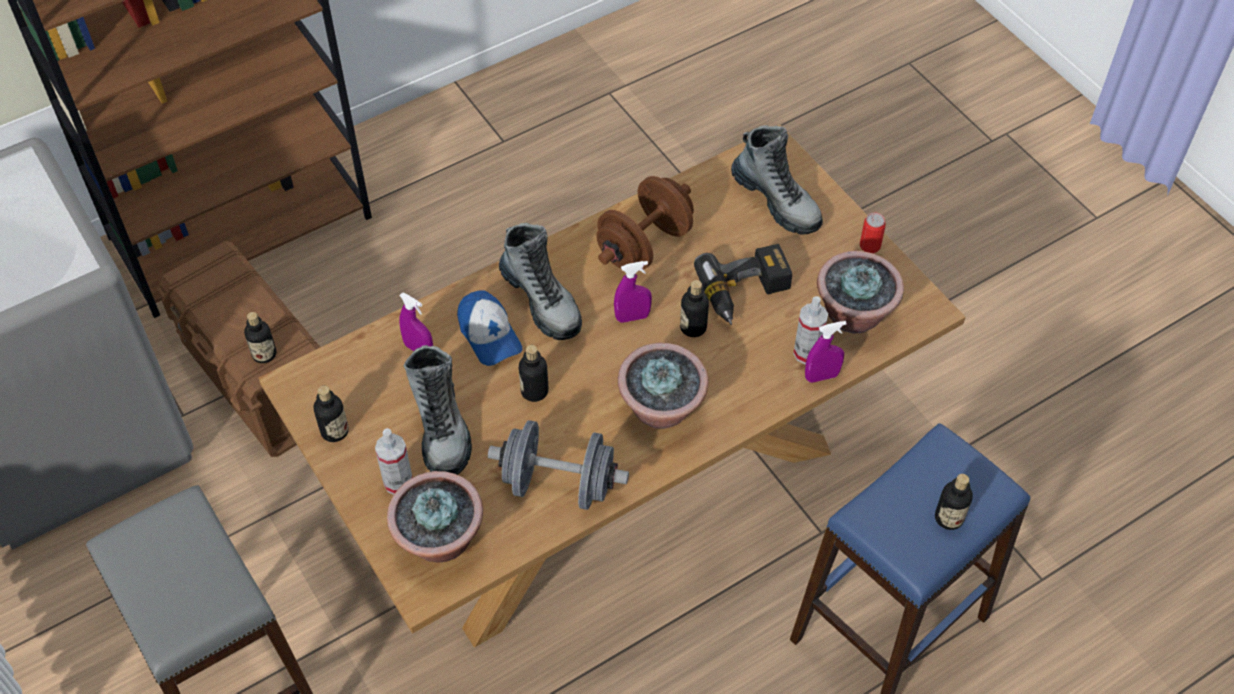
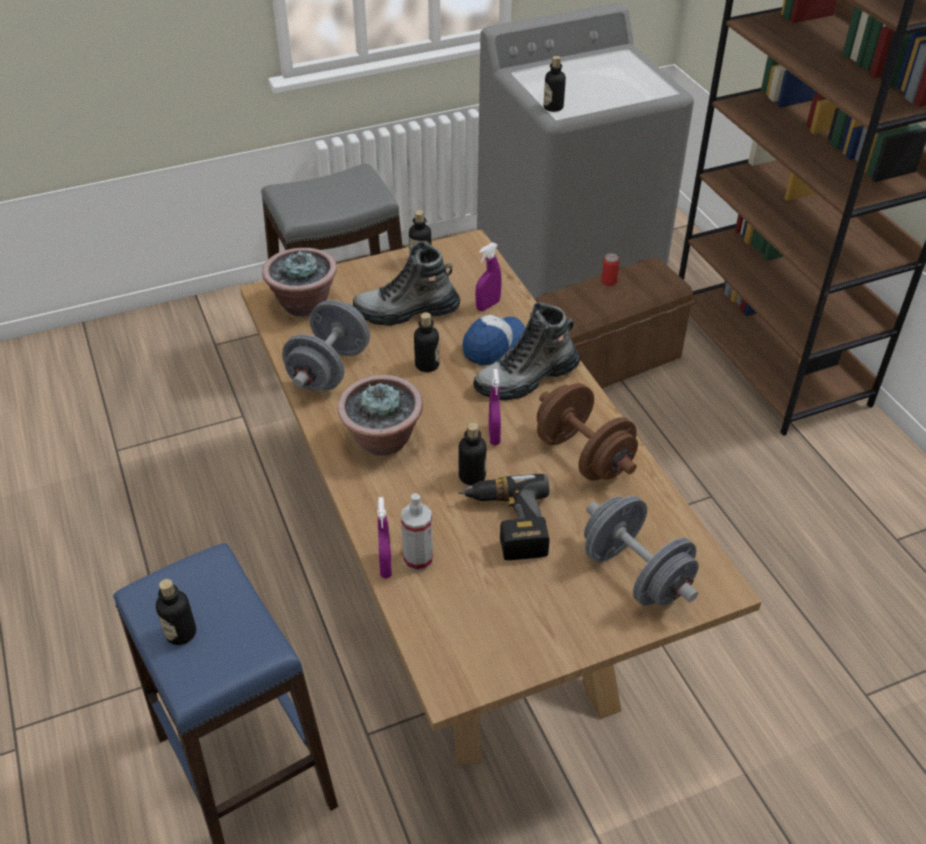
camera: 100 degrees right, 10 degrees down
bottle [244,312,277,363] -> bottle moved to [544,56,566,112]
spray bottle [375,428,413,495] -> none
cap [457,290,522,366] -> cap turned 150 degrees clockwise [462,315,525,366]
boot [731,125,823,235] -> grey dumbbell [584,496,699,606]
potted plant [817,251,904,333] -> none
can [860,213,886,253] -> can moved to [601,253,619,286]

